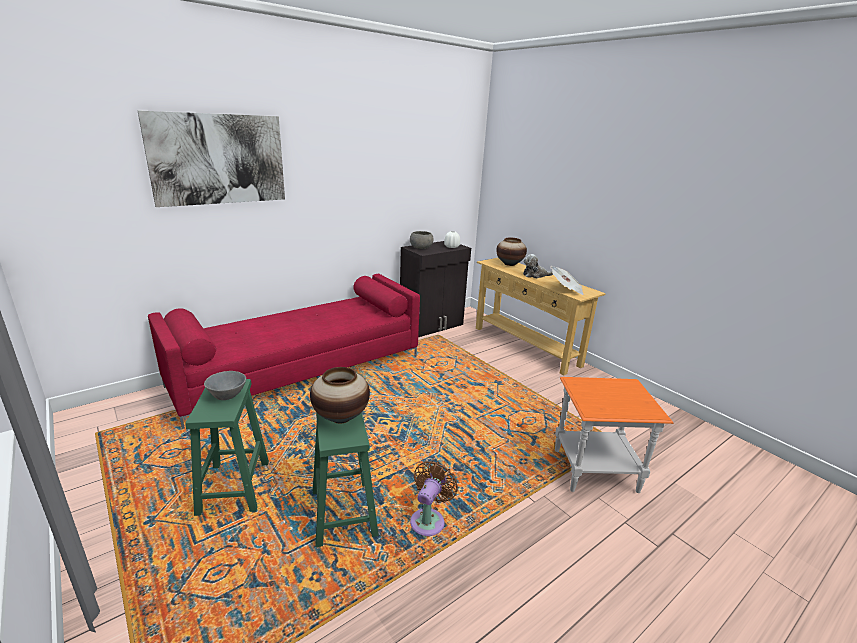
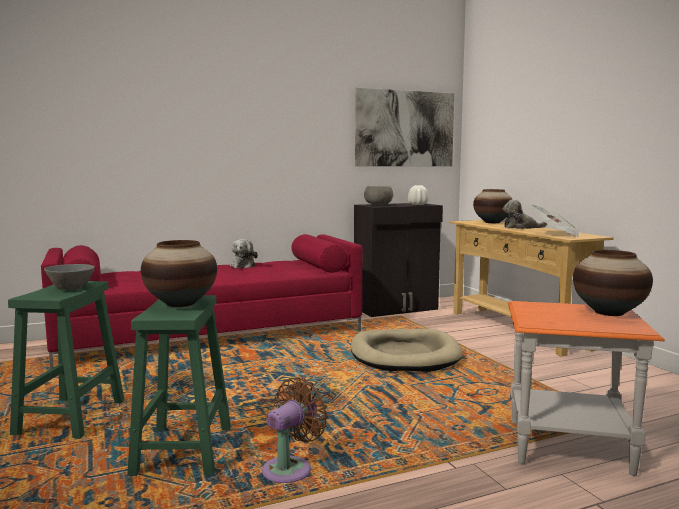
camera: 15 degrees right, 15 degrees down
picture [137,110,285,207] -> picture moved to [355,88,454,166]
none -> plush toy [230,239,258,268]
none -> beige dog bed [350,329,462,372]
none -> vase [573,250,653,316]

